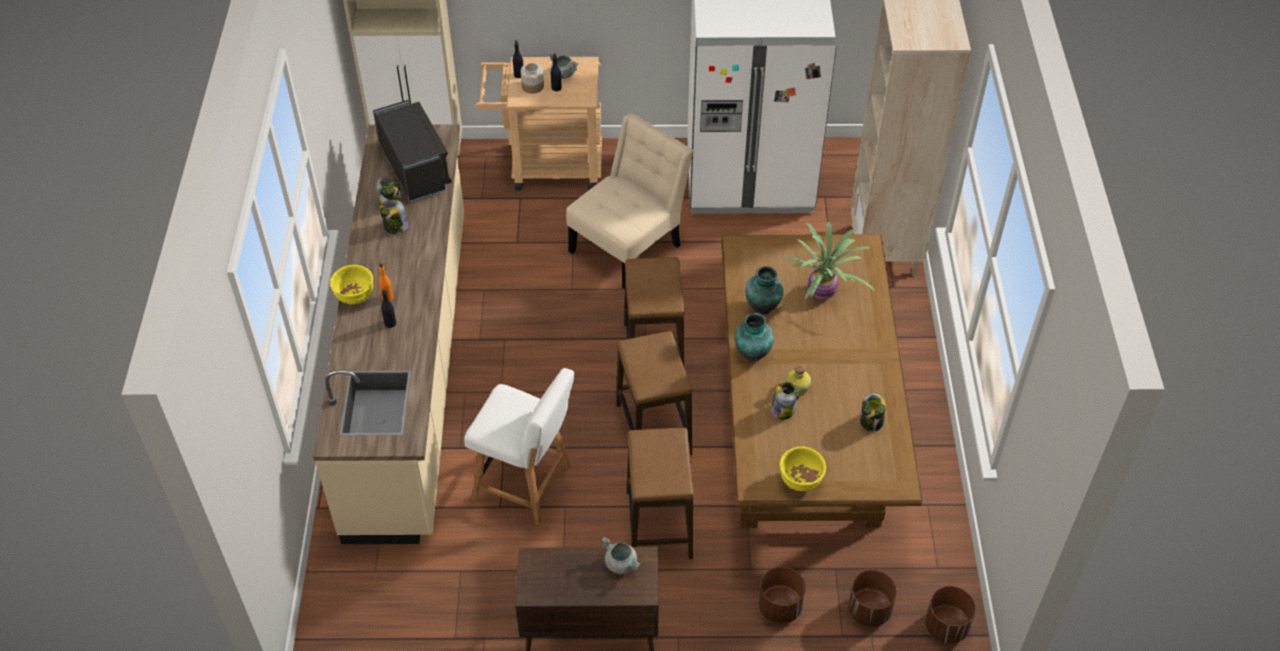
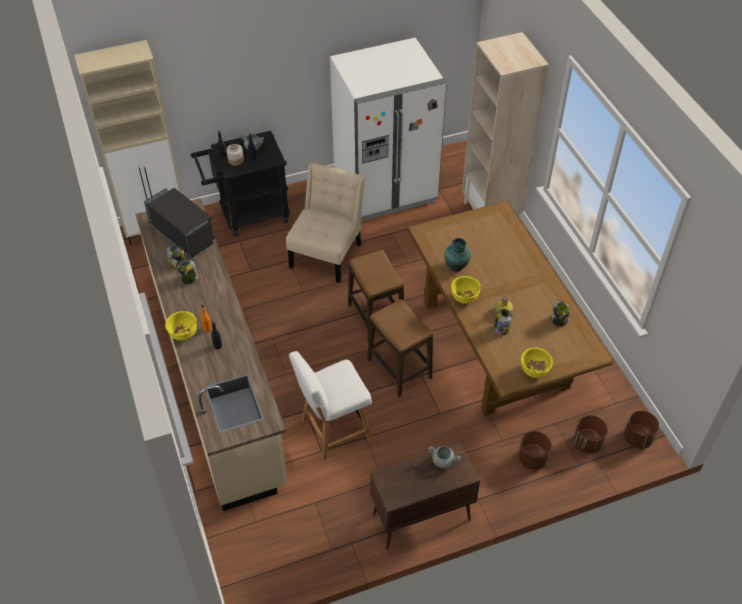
camera: 20 degrees left, 0 degrees up
white chair [464,368,574,525] -> white chair turned 150 degrees clockwise [289,351,372,460]
beige cart [476,57,602,191] -> black cart [191,131,290,236]
stool [627,428,694,559] -> none
vase [735,313,774,362] -> yellow bowl [451,276,481,304]
potted plant [783,222,875,300] -> none

